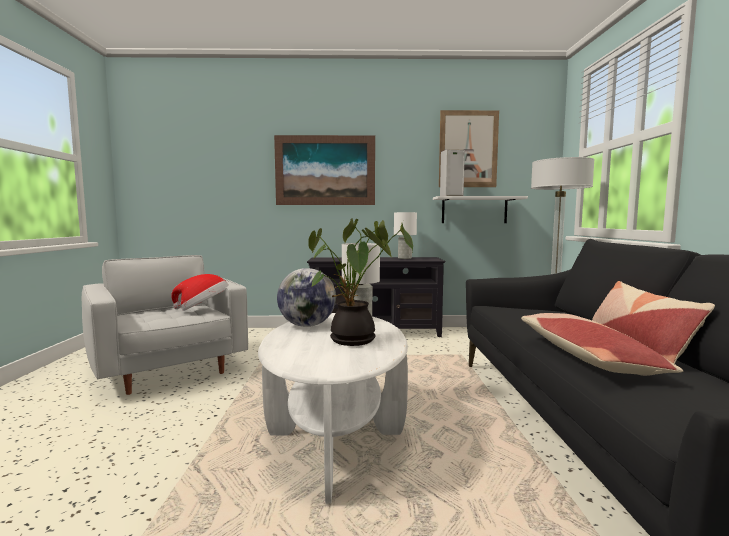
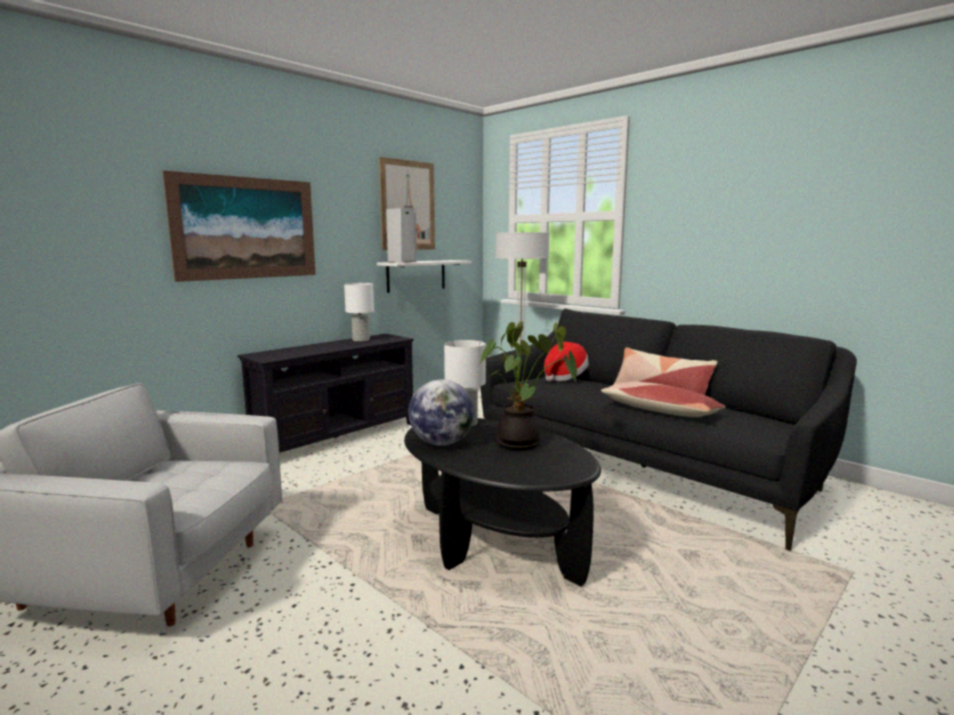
camera: 45 degrees left, 5 degrees up
hat [171,274,229,311] -> hat moved to [544,342,588,381]
white coffee table [258,313,408,504] -> black coffee table [404,418,601,586]

